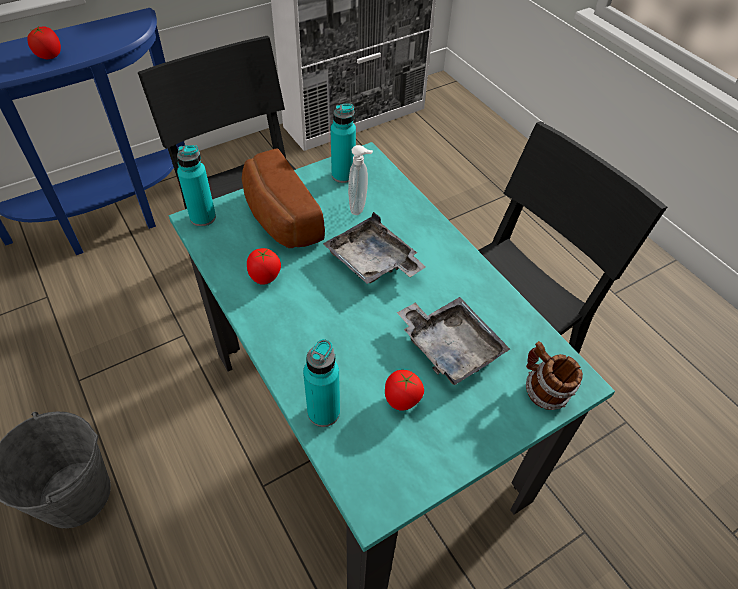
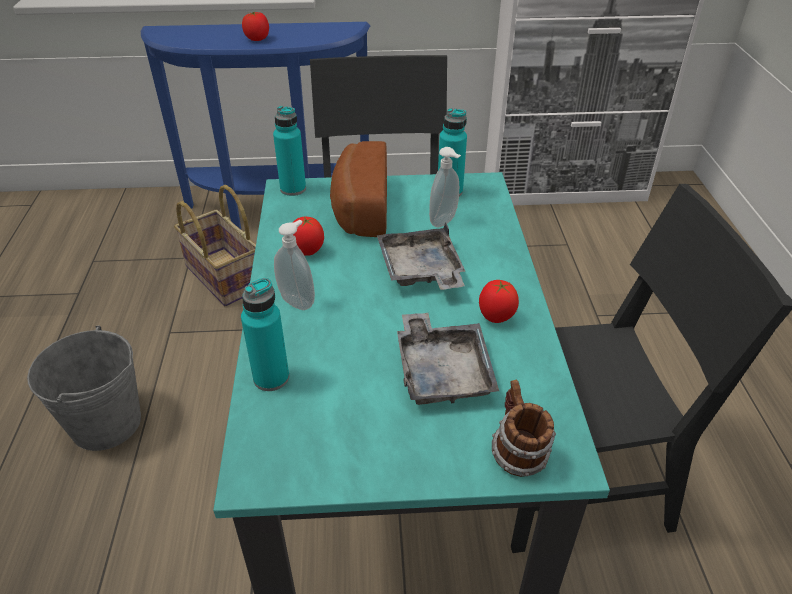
camera: 30 degrees right, 10 degrees down
tomato [385,370,424,411] -> tomato moved to [479,280,519,323]
none -> basket [174,185,256,306]
none -> soap dispenser [274,220,315,310]

